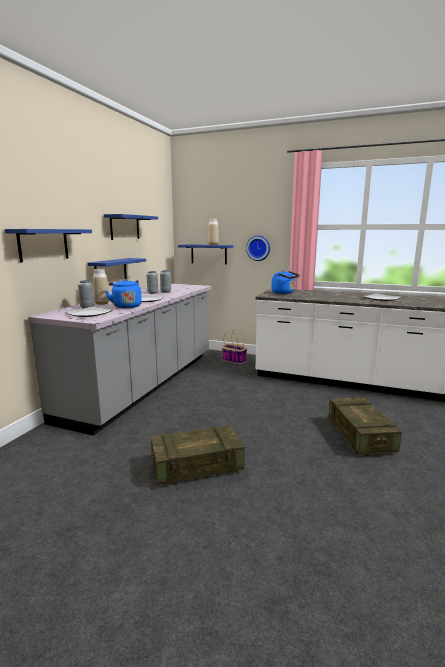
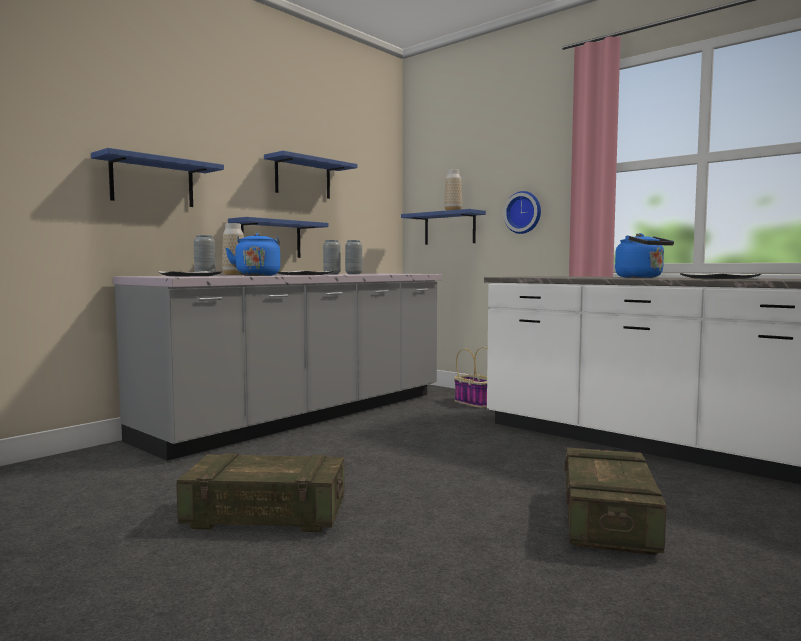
camera: 20 degrees right, 10 degrees down
blue kettle [272,270,300,294] -> blue kettle moved to [615,233,674,278]

